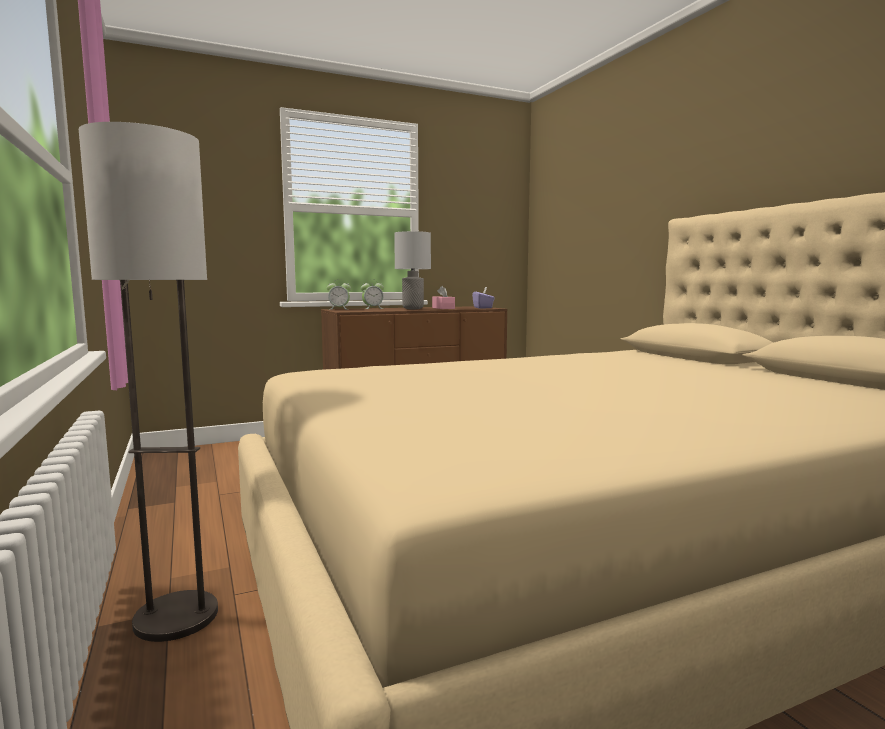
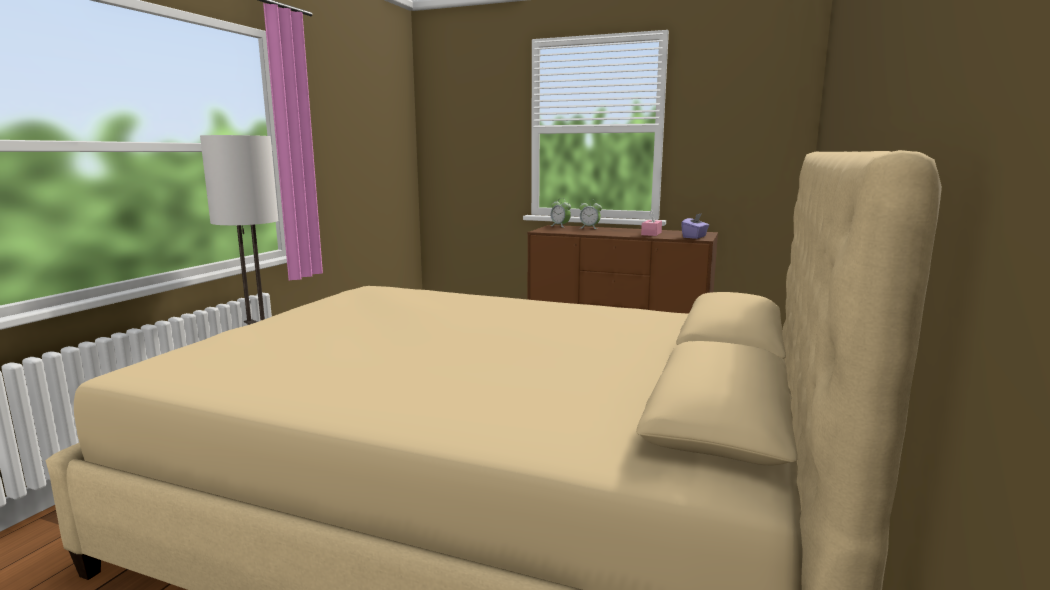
camera: 45 degrees right, 5 degrees up
grey table lamp [394,231,431,309] -> none

